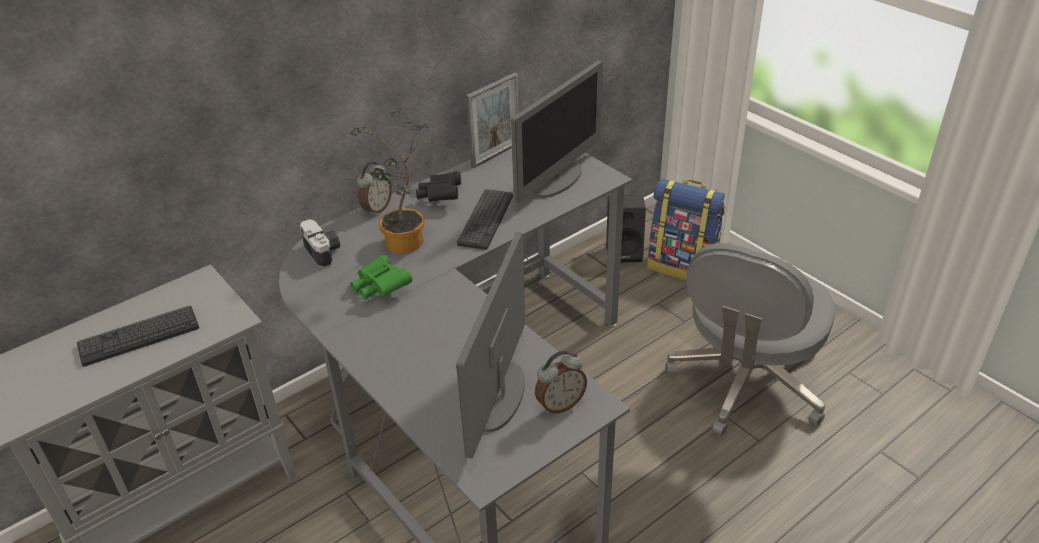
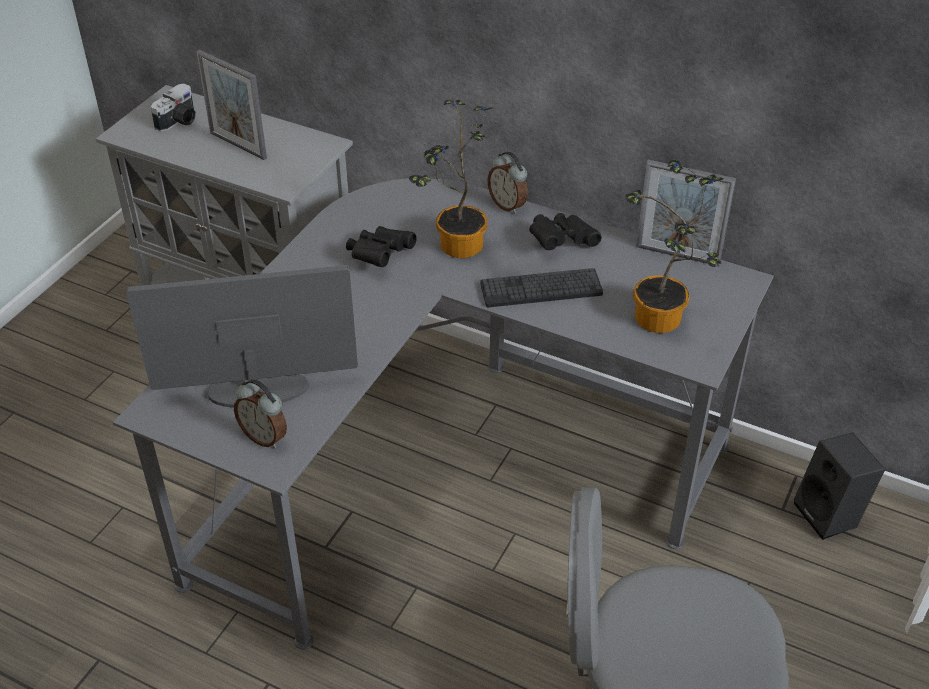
camera: 65 degrees right, 5 degrees up
keyboard [77,306,199,367] -> picture frame [196,50,267,160]
camera [300,219,340,268] -> camera moved to [151,83,196,132]
green binoculars [350,254,413,300] -> black binoculars [346,226,417,267]
alarm clock [357,162,392,216] -> alarm clock turned 45 degrees clockwise [488,151,528,214]
monitor [511,61,603,203] -> potted plant [625,160,724,333]
backpack [647,179,725,280] -> none

